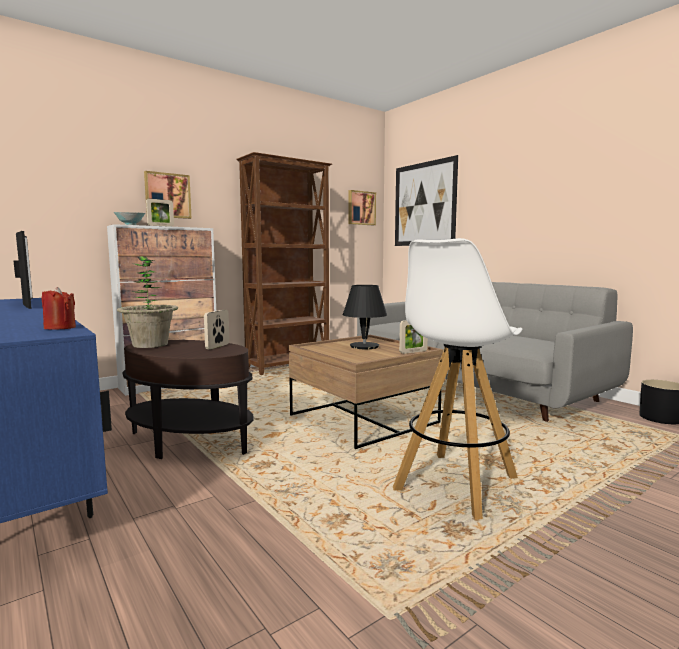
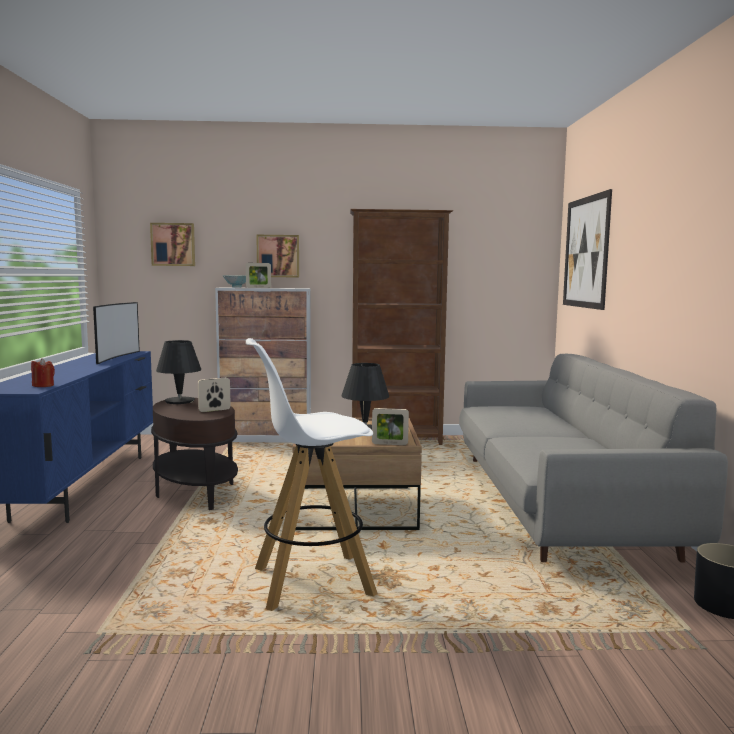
camera: 35 degrees right, 0 degrees up
potted plant [117,256,178,348] -> black table lamp [156,340,201,404]
picture [348,190,376,225] -> picture moved to [150,223,195,266]

